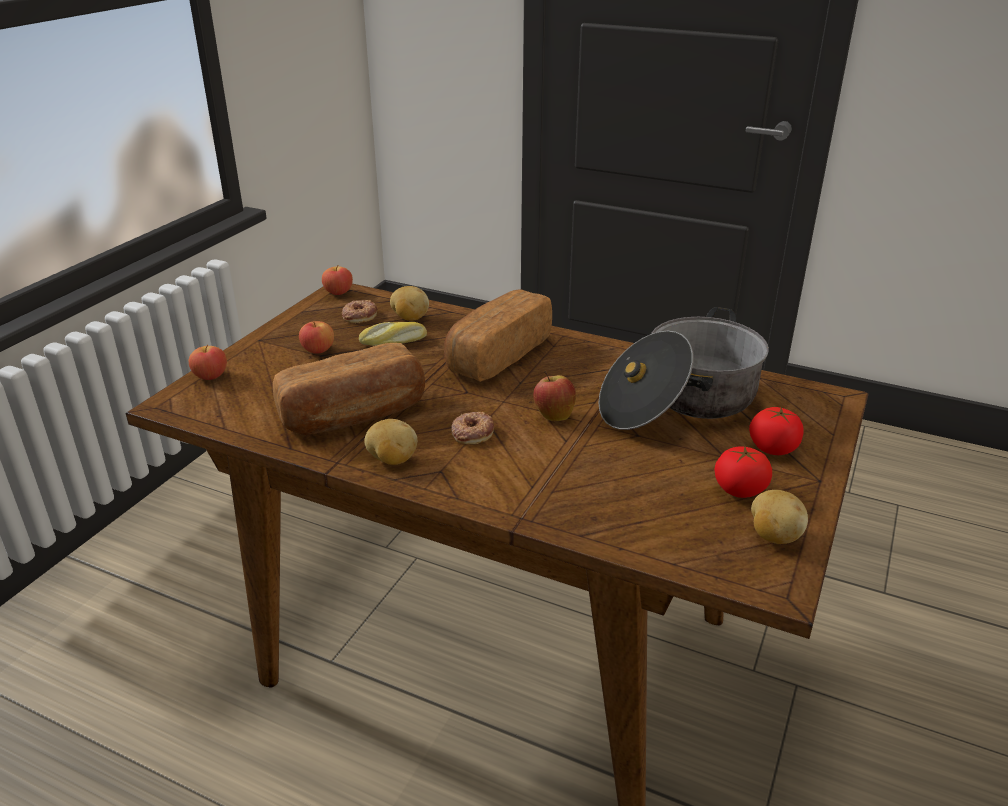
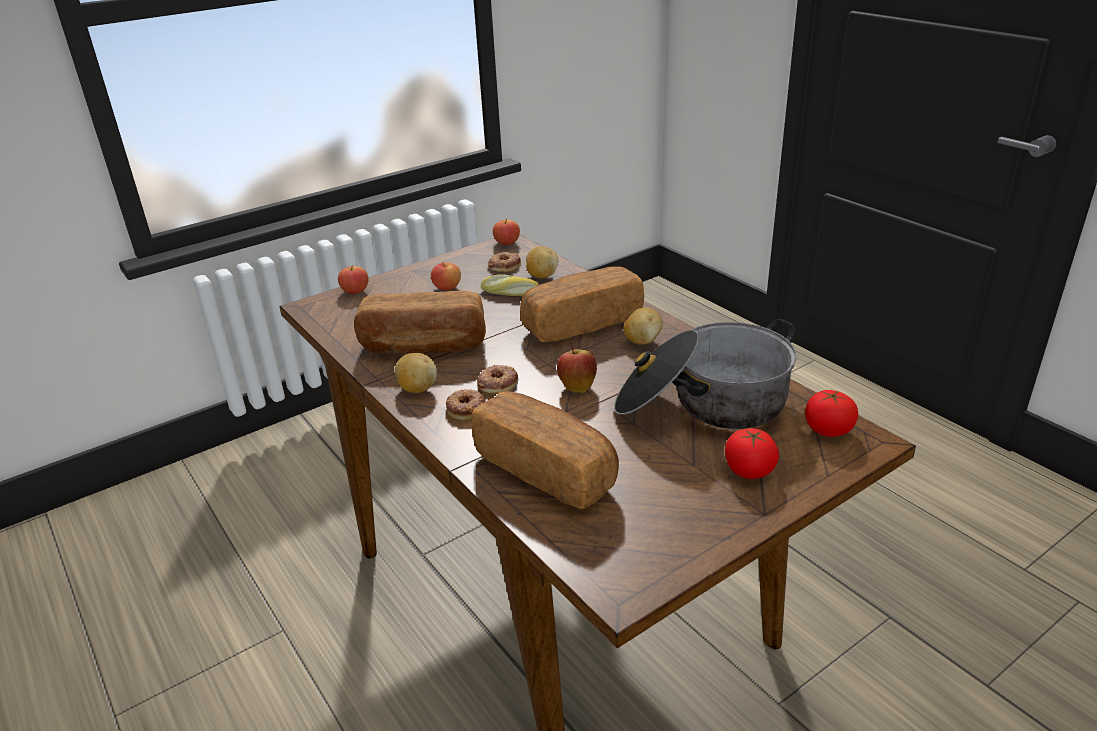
camera: 30 degrees right, 0 degrees up
tomato [714,446,772,498] -> tomato moved to [805,390,858,437]
potato [751,490,808,544] -> potato moved to [623,307,663,345]
none -> donut [446,389,486,420]
none -> bread [472,391,619,509]

